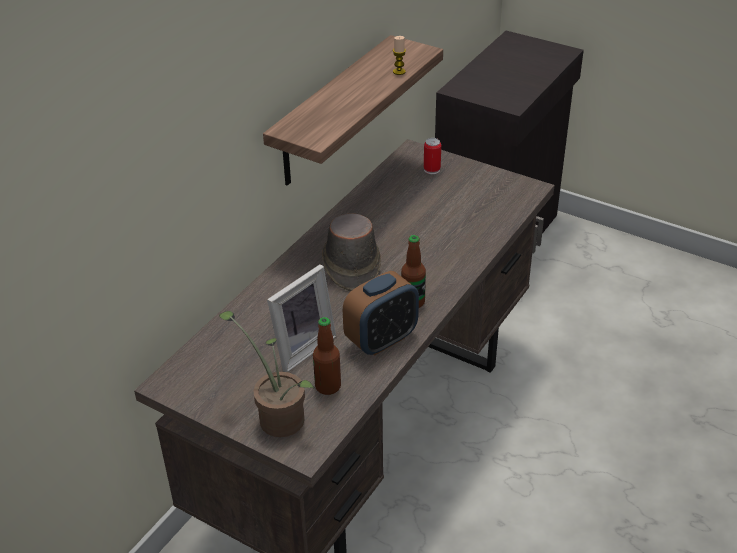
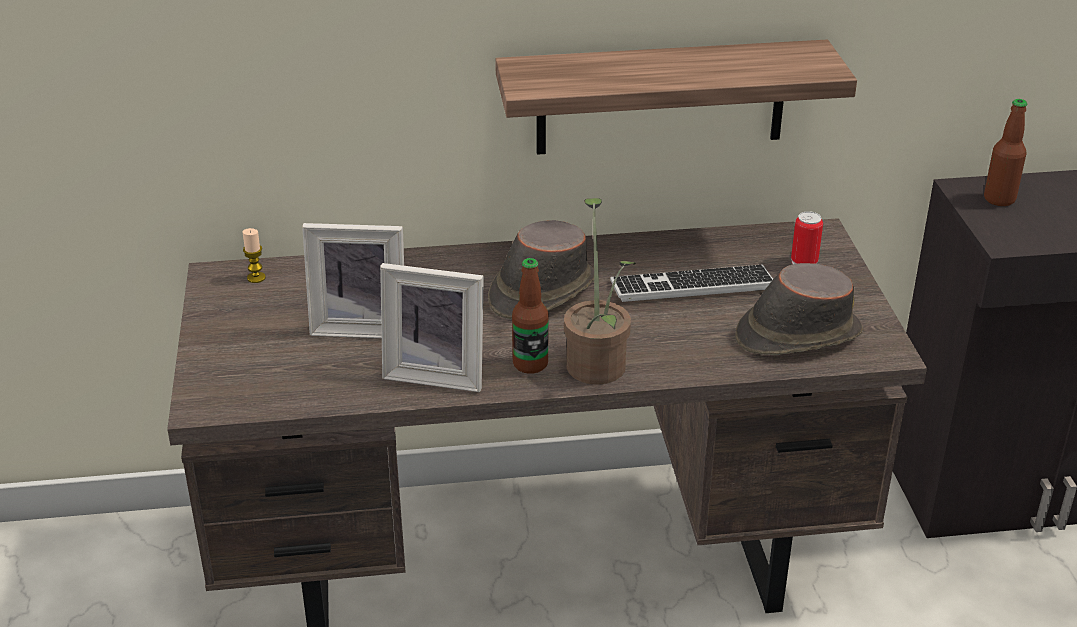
camera: 50 degrees right, 5 degrees down
potted plant [219,311,315,437] -> potted plant moved to [564,198,635,385]
bottle [313,317,341,395] -> bottle moved to [984,99,1028,206]
alarm clock [343,271,419,356] -> picture frame [380,263,484,392]
candle [393,36,406,75] -> candle moved to [242,228,266,283]
none -> keyboard [610,265,773,302]
none -> brown hat [735,263,863,355]

